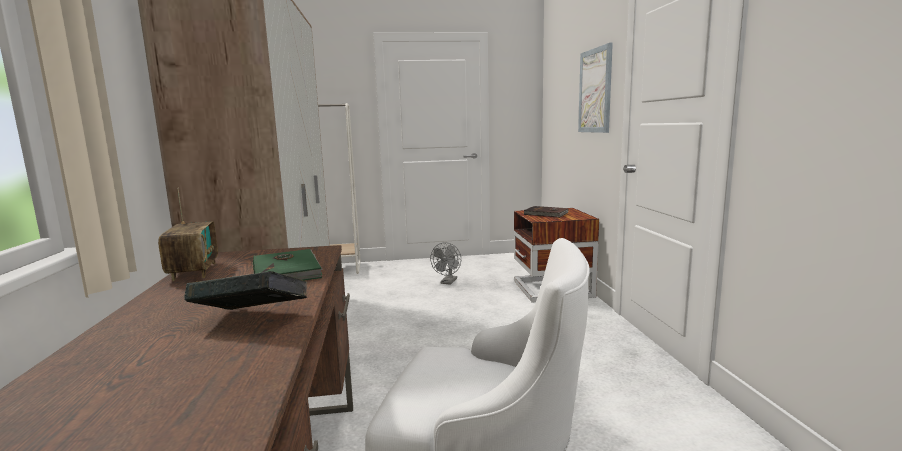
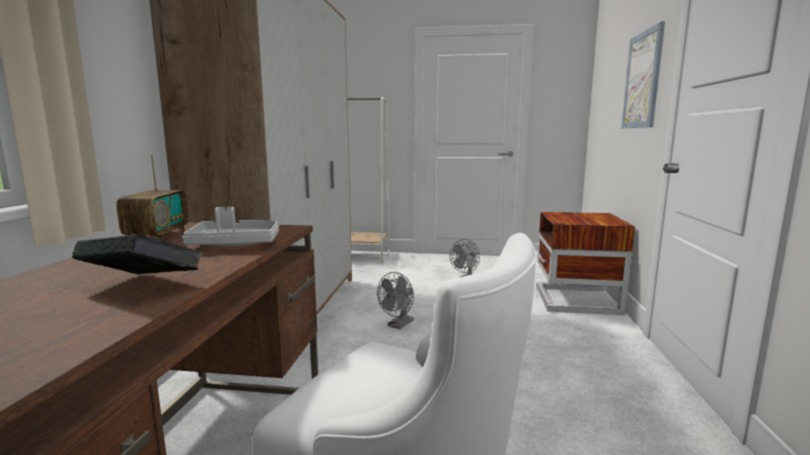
camera: 15 degrees right, 0 degrees up
green book [253,249,323,281] -> grey tray [182,207,279,246]
brown book [523,206,569,218] -> none
none -> grey fan [377,272,414,329]

